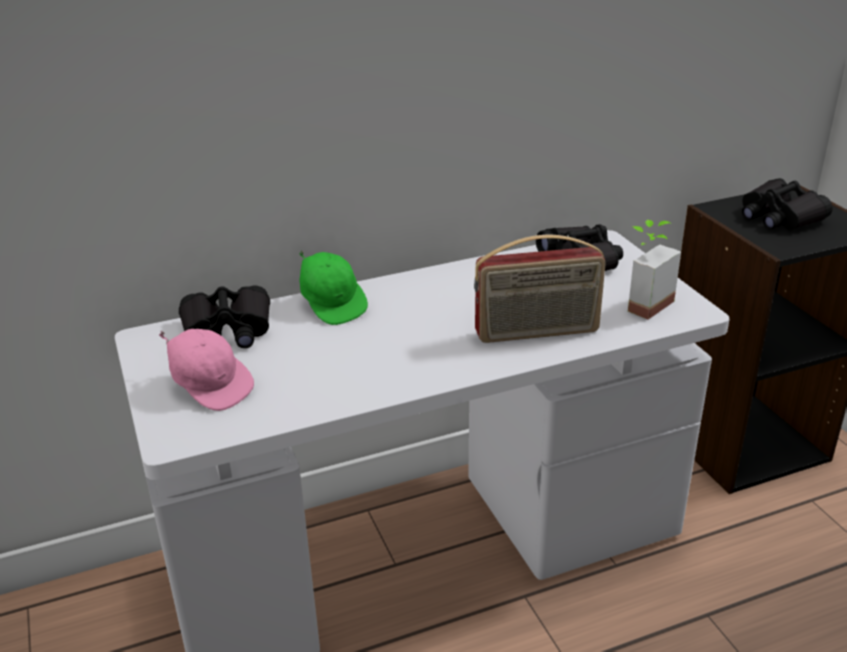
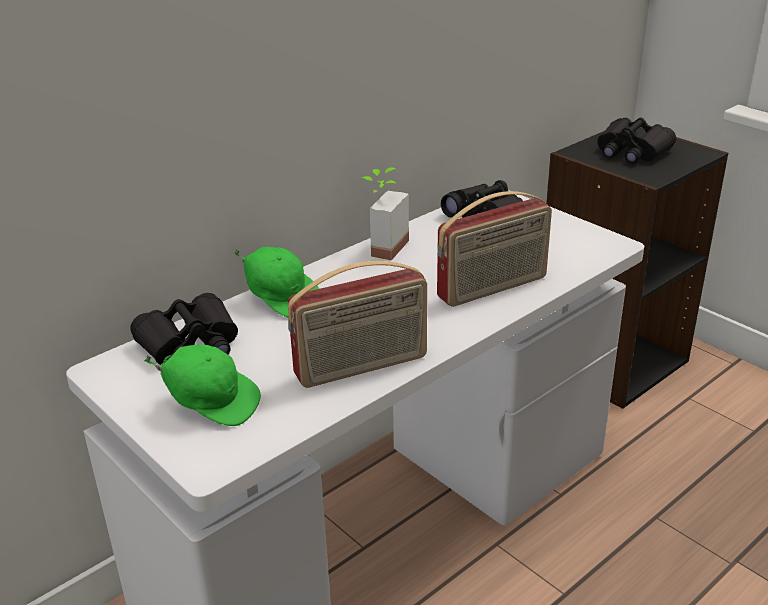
camera: 20 degrees left, 0 degrees up
pink cap [159,329,254,411] -> green cap [144,344,261,426]
potted plant [628,220,681,320] -> potted plant moved to [361,167,409,260]
none -> radio [287,261,427,388]

